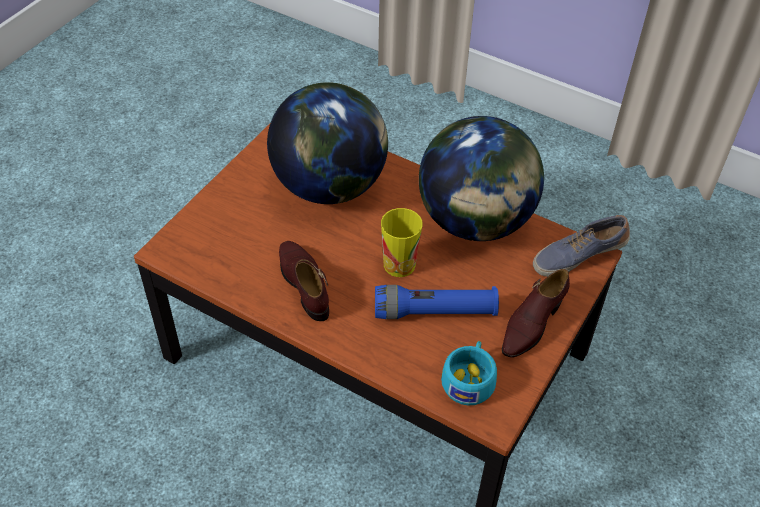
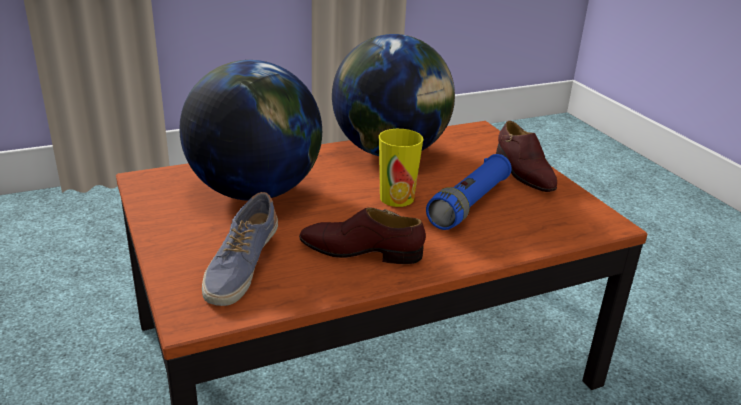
camera: 55 degrees left, 20 degrees down
turquoise cup [441,341,497,406] -> none
shoe [533,215,630,277] -> shoe moved to [202,192,278,306]

